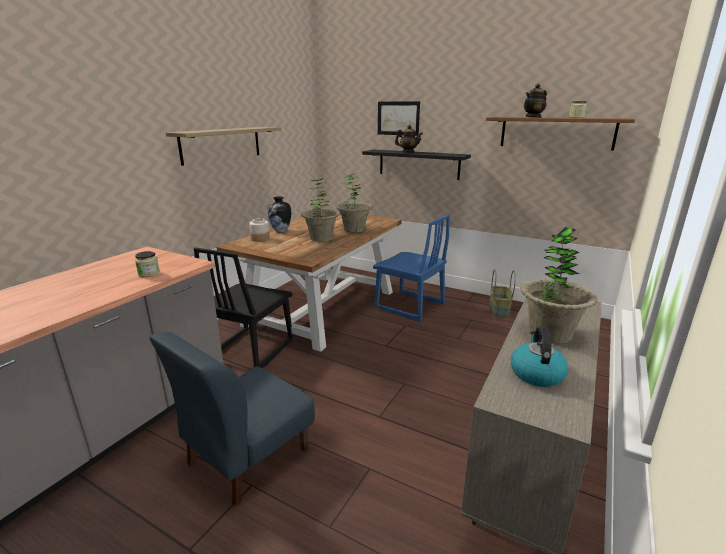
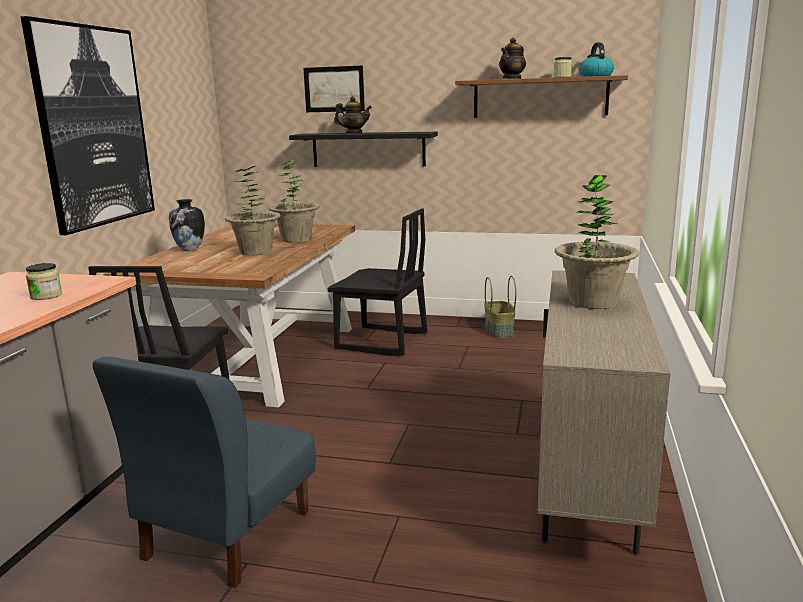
camera: 15 degrees left, 5 degrees down
shelf [166,127,281,166] -> picture [21,16,155,235]
jar [249,218,270,242] -> none
blue chair [373,214,450,321] -> black chair [327,208,428,356]
kettle [511,327,568,387] -> kettle moved to [580,42,614,77]

